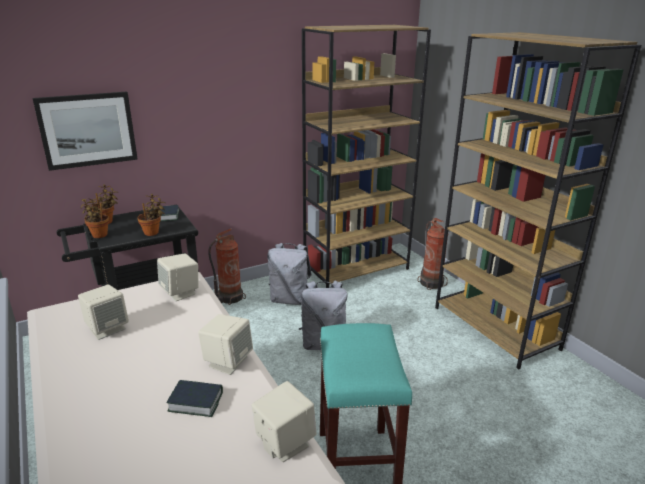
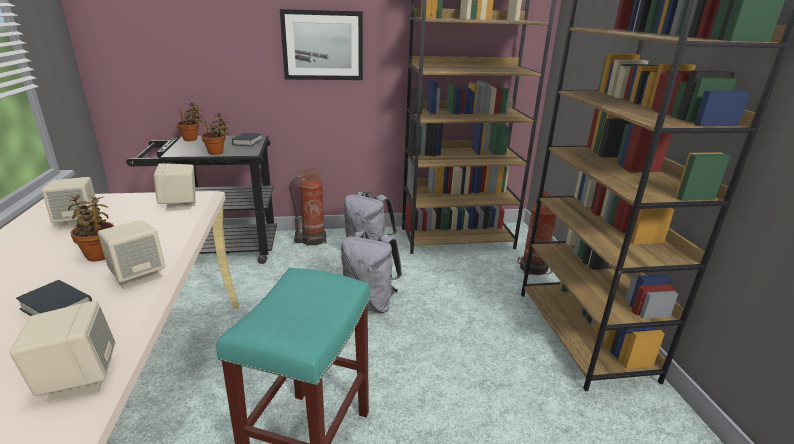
camera: 20 degrees right, 0 degrees up
picture [32,91,138,171] -> picture moved to [280,9,363,80]
potted plant [81,198,109,238] -> potted plant moved to [68,195,114,261]

